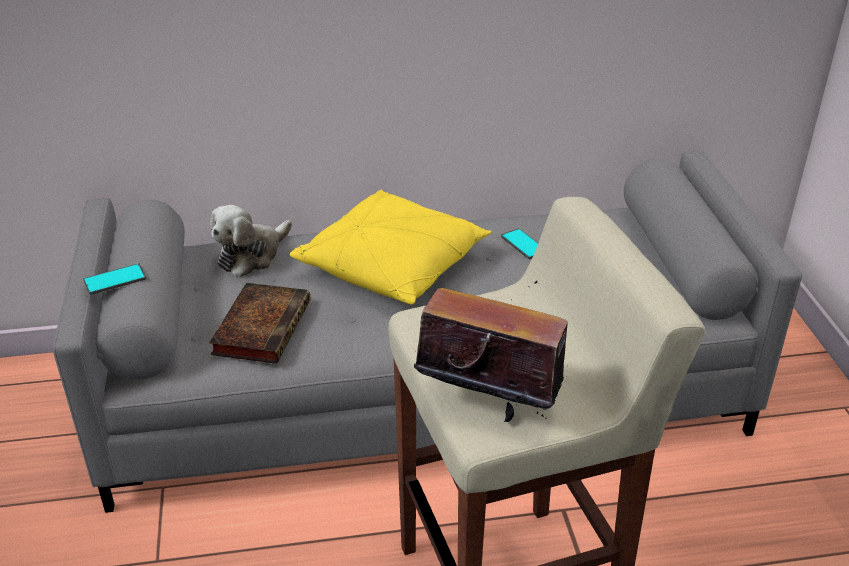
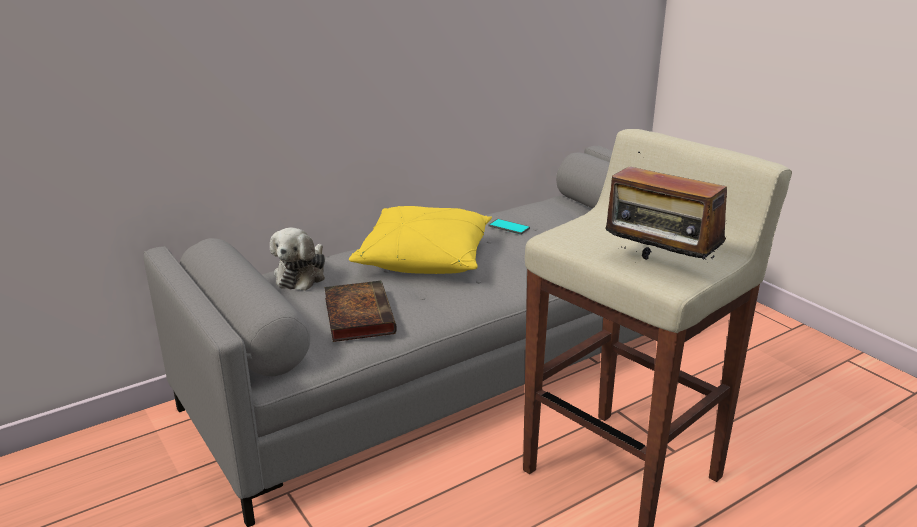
camera: 25 degrees left, 10 degrees down
phone [83,263,147,295] -> none
radio [414,281,568,422] -> radio turned 135 degrees counterclockwise [598,152,727,260]

